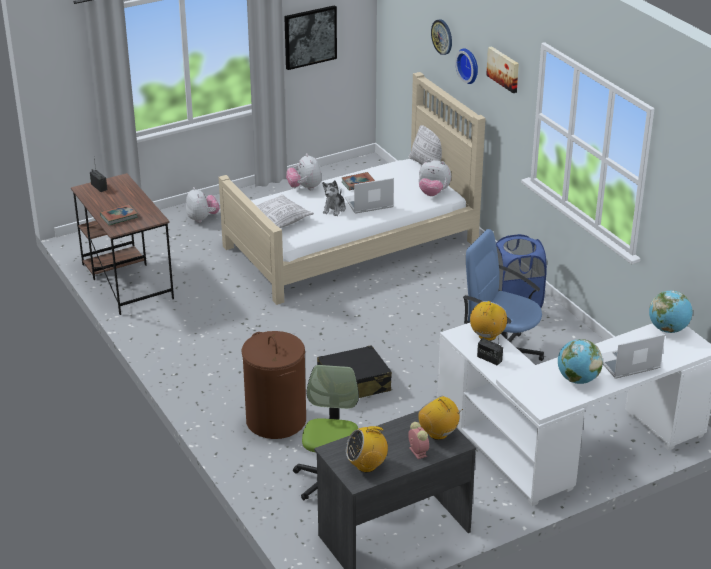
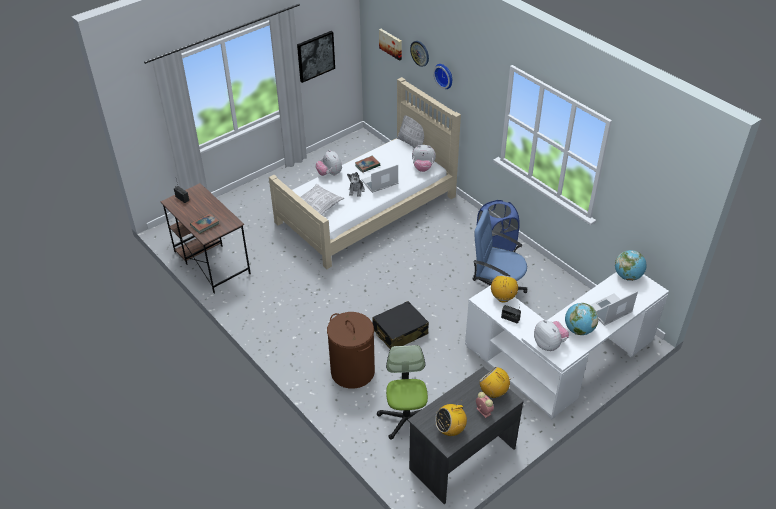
camera: 10 degrees left, 10 degrees up
plush toy [186,187,220,223] -> plush toy moved to [534,320,569,351]
picture [486,46,519,93] -> picture moved to [379,29,402,61]

